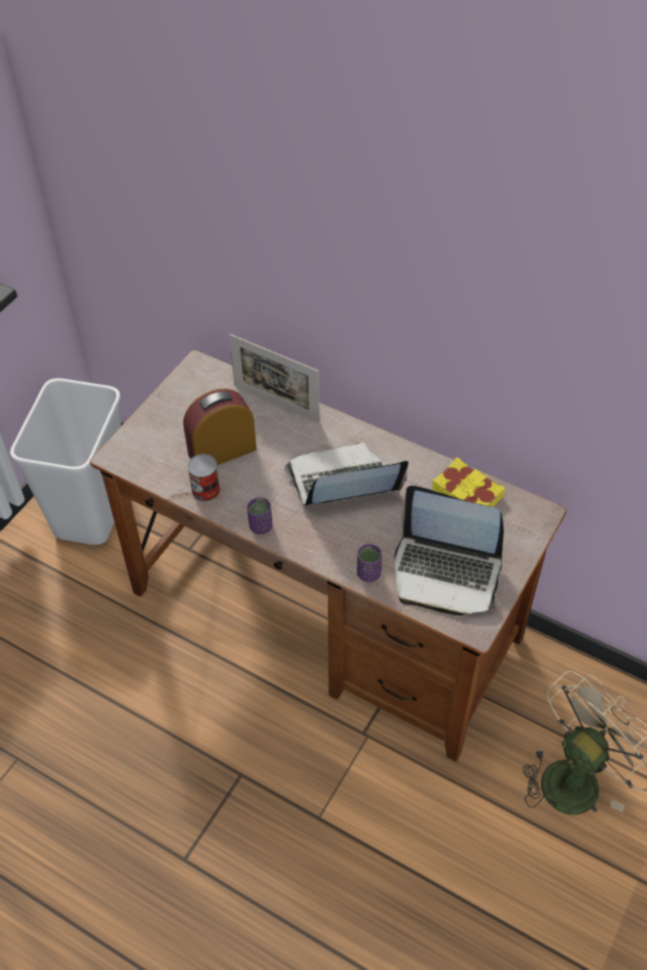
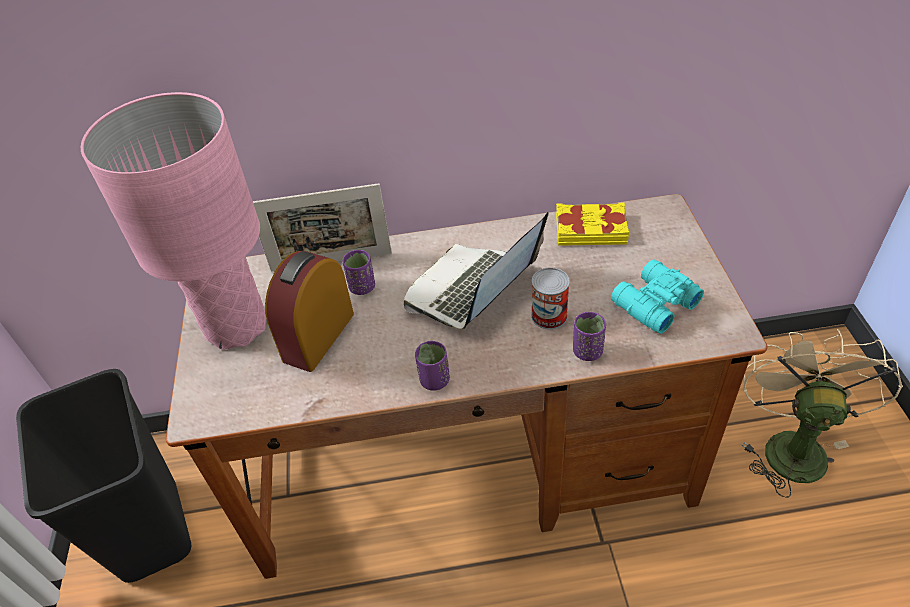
camera: 35 degrees left, 5 degrees down
white trash can [10,378,121,545] -> black trash can [16,369,191,583]
can [187,454,220,502] -> can moved to [531,267,570,329]
laptop [394,486,504,616] -> turquoise binoculars [611,260,704,334]
none -> pink table lamp [81,92,266,350]
none -> purple cup [342,250,375,295]

